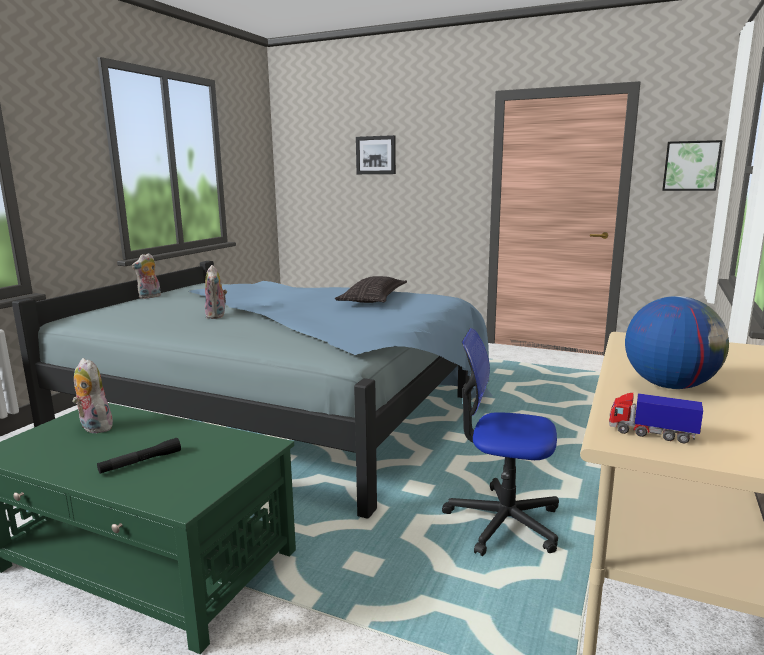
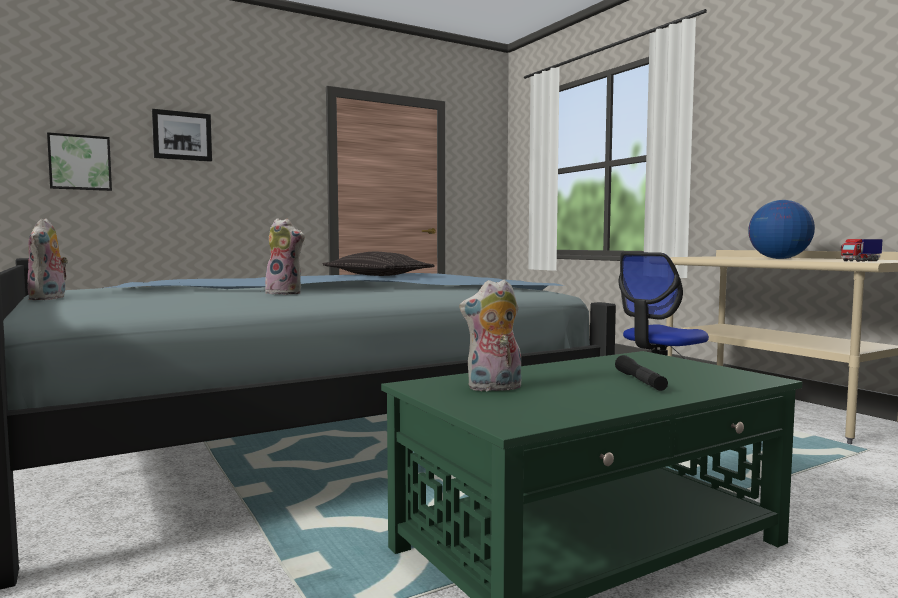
camera: 55 degrees left, 10 degrees down
picture [662,140,723,191] -> picture moved to [47,132,112,191]

